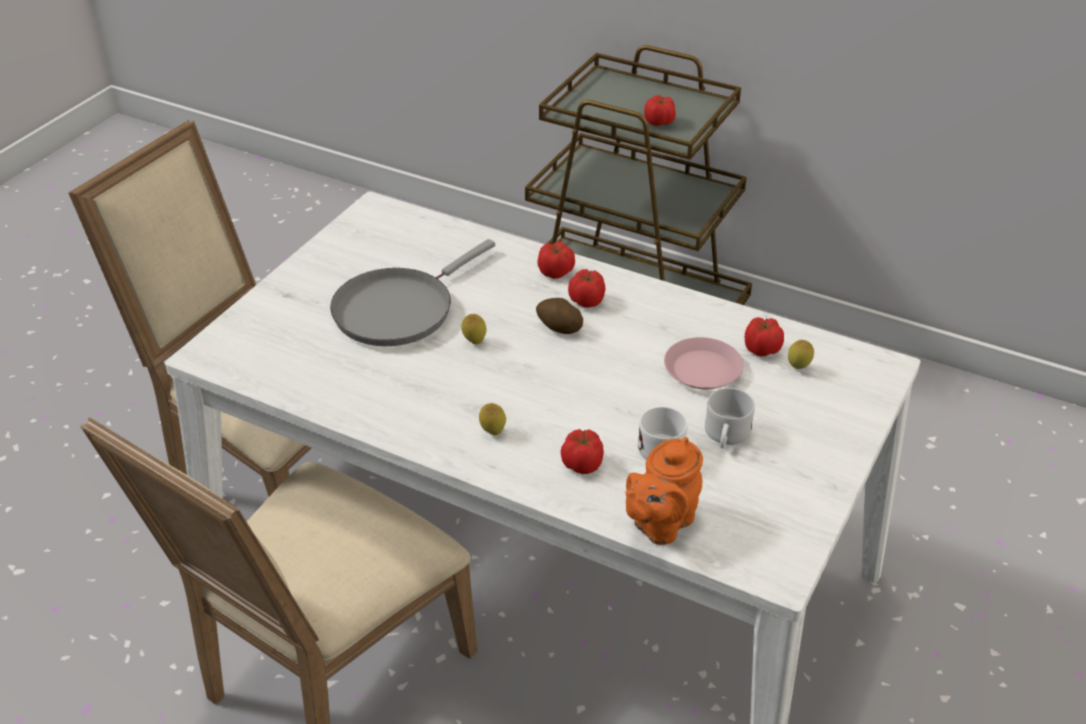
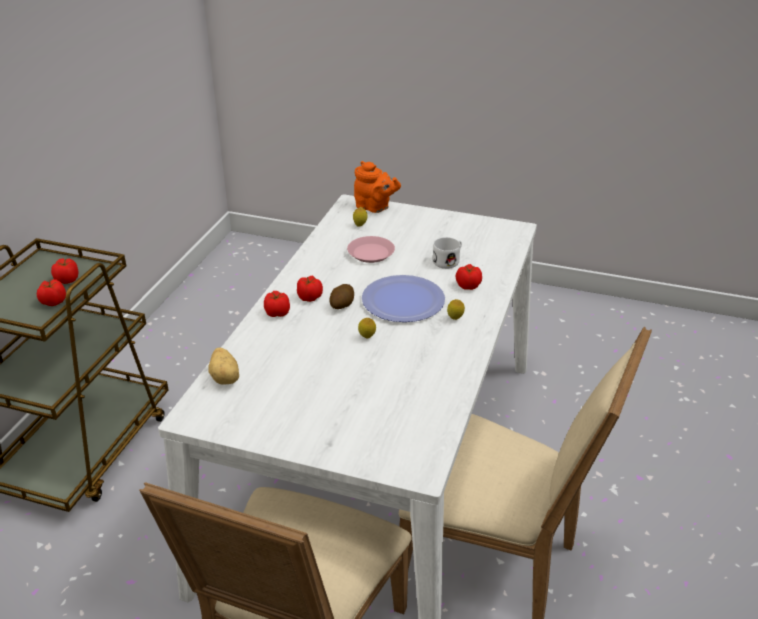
camera: 100 degrees left, 5 degrees down
grey frying pan [330,239,495,346] -> none
orange teapot [625,437,703,545] -> orange teapot moved to [354,161,401,213]
white mug [705,388,755,448] -> none
tomato [745,317,784,356] -> tomato moved to [37,279,66,306]
none -> potato [208,347,239,384]
none -> plate [362,275,445,322]

